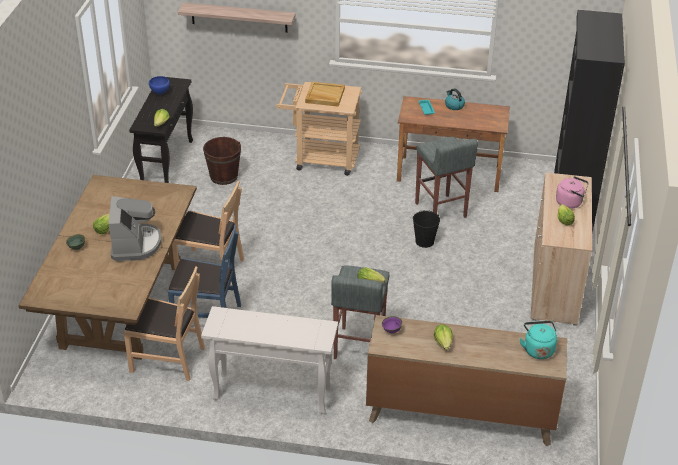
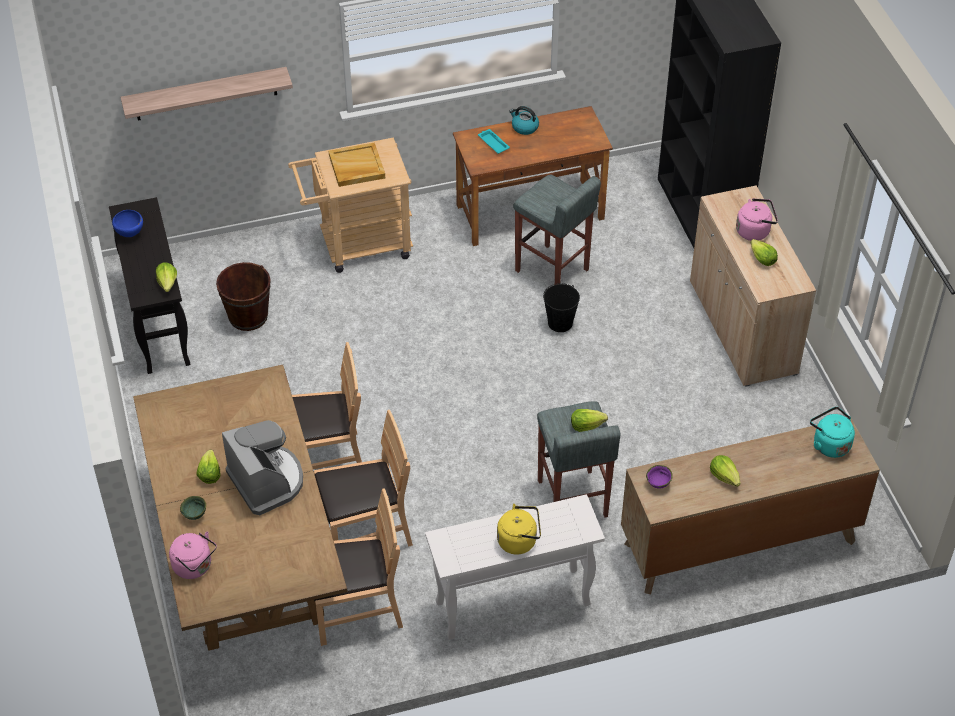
camera: 25 degrees left, 10 degrees up
blue chair [168,225,241,318] -> brown chair [314,410,413,547]
none -> pink kettle [169,531,217,579]
none -> yellow kettle [497,504,541,555]

